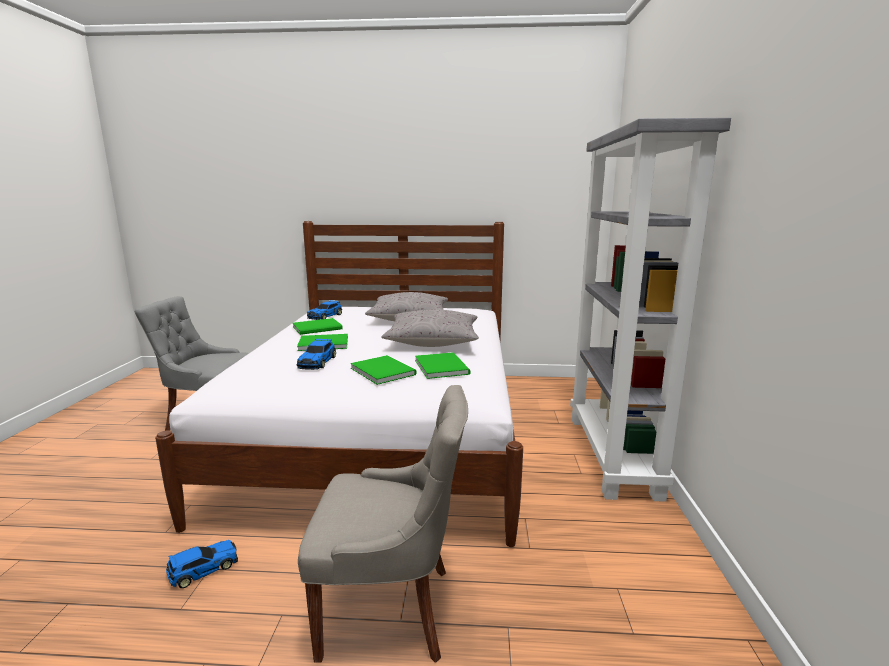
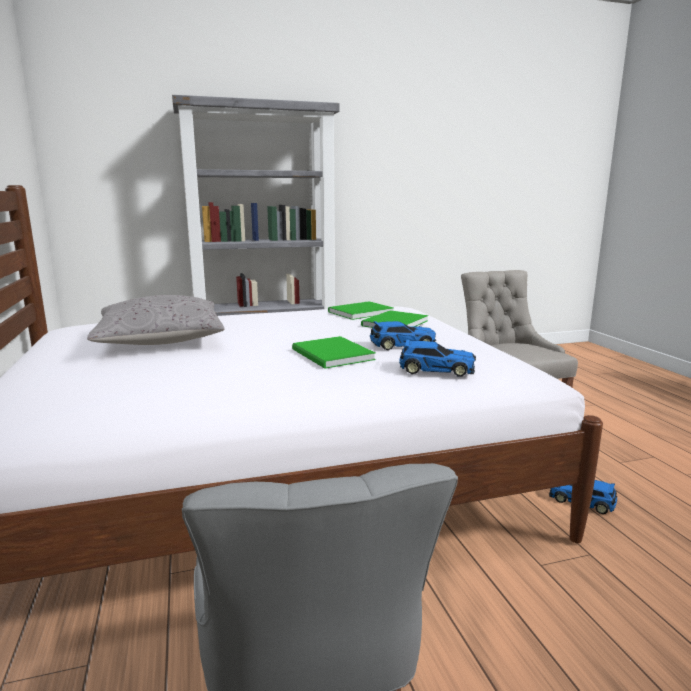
camera: 110 degrees left, 0 degrees up
green book [293,318,343,335] -> none
toy car [307,300,342,320] -> toy car moved to [399,339,476,376]
grey pillow [381,310,479,347] -> none

